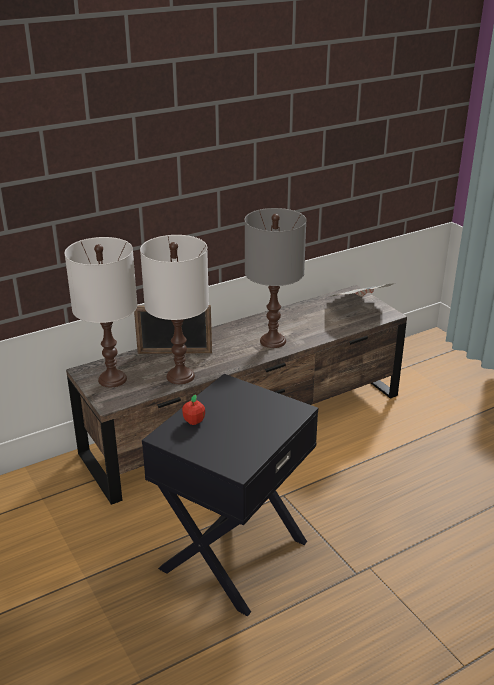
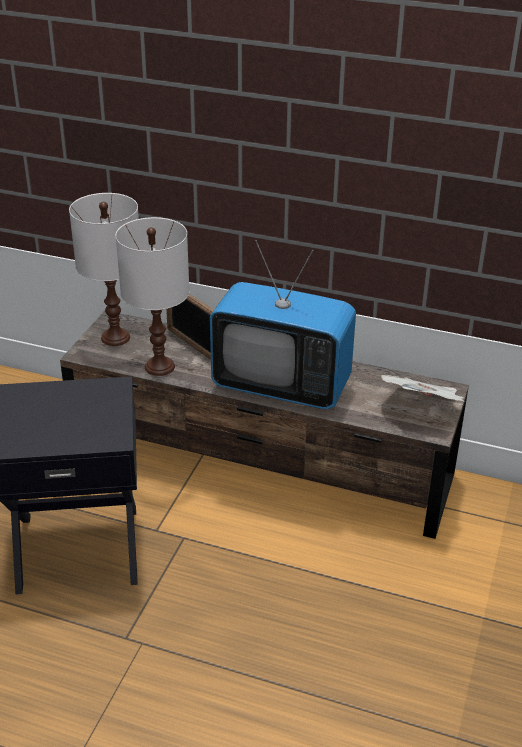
camera: 50 degrees right, 5 degrees up
apple [182,395,205,425] -> none
grey table lamp [245,208,306,348] -> television [210,240,356,409]

